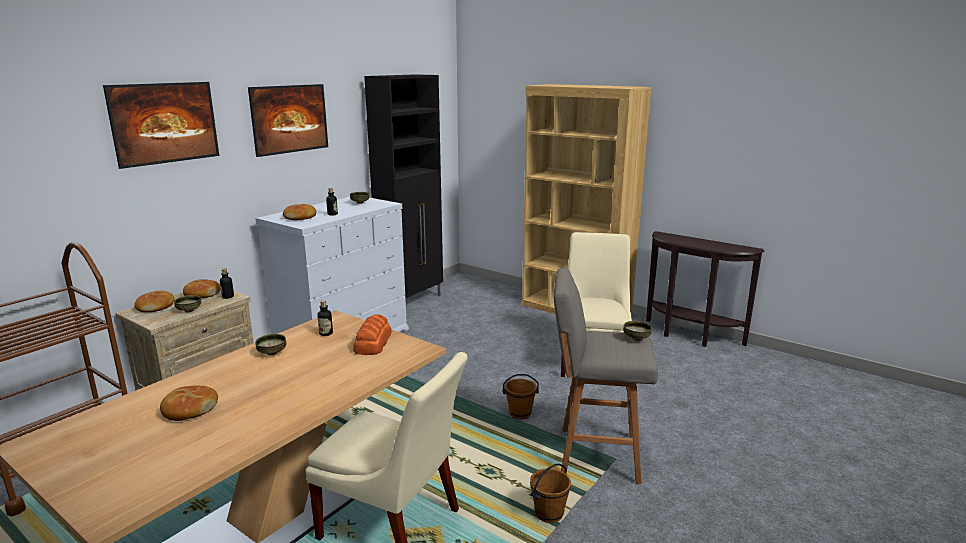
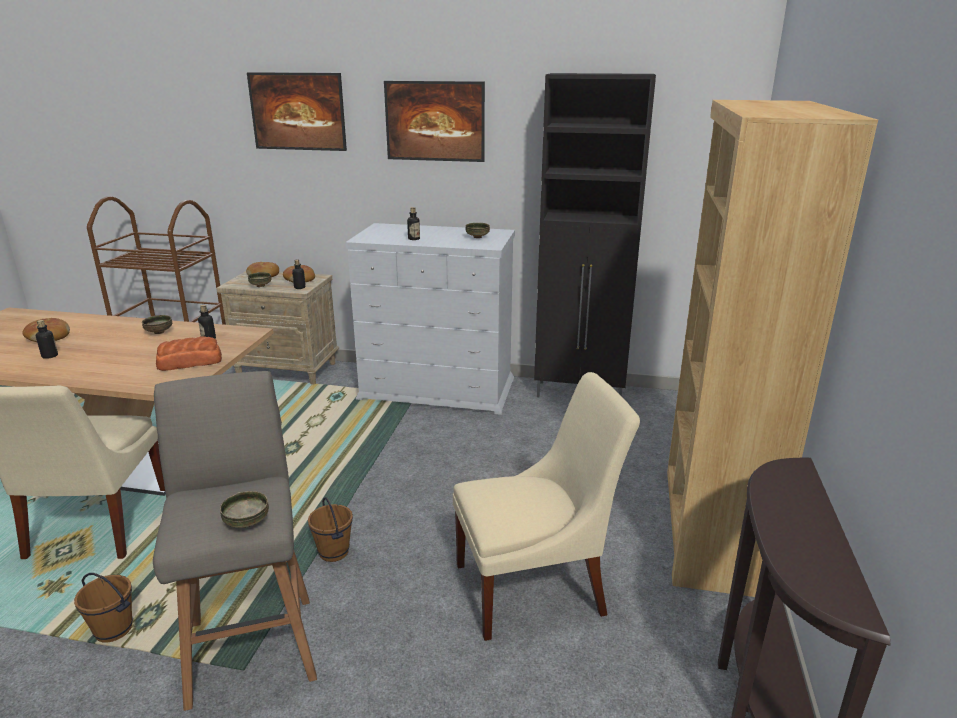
camera: 65 degrees right, 5 degrees up
bread [283,204,316,220] -> none
none -> bottle [36,320,58,359]

